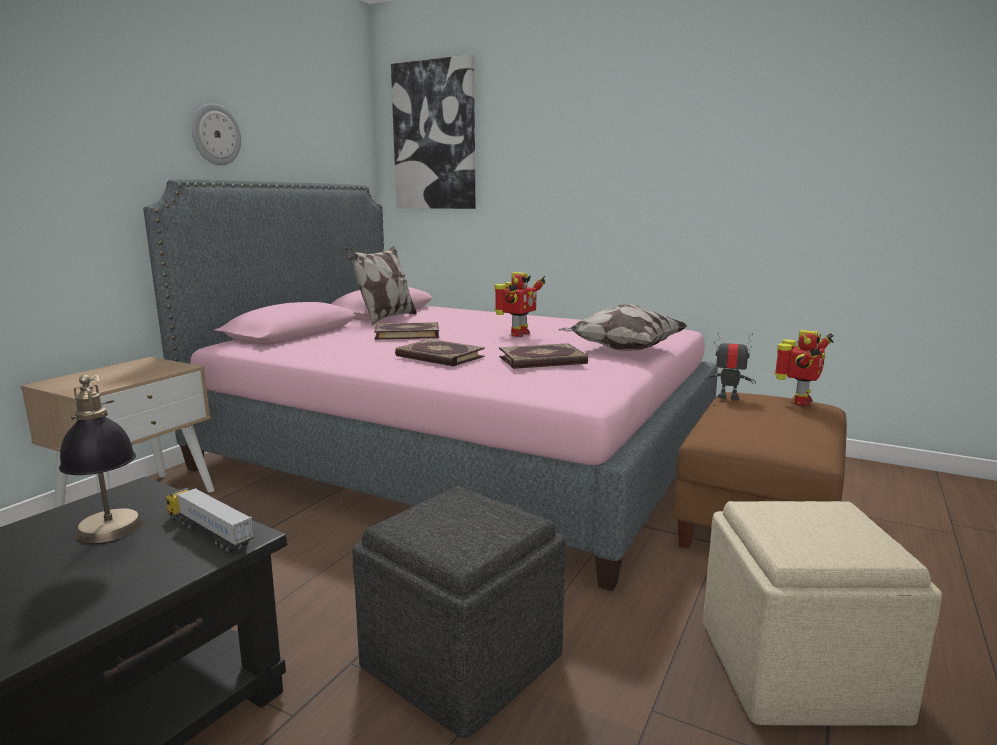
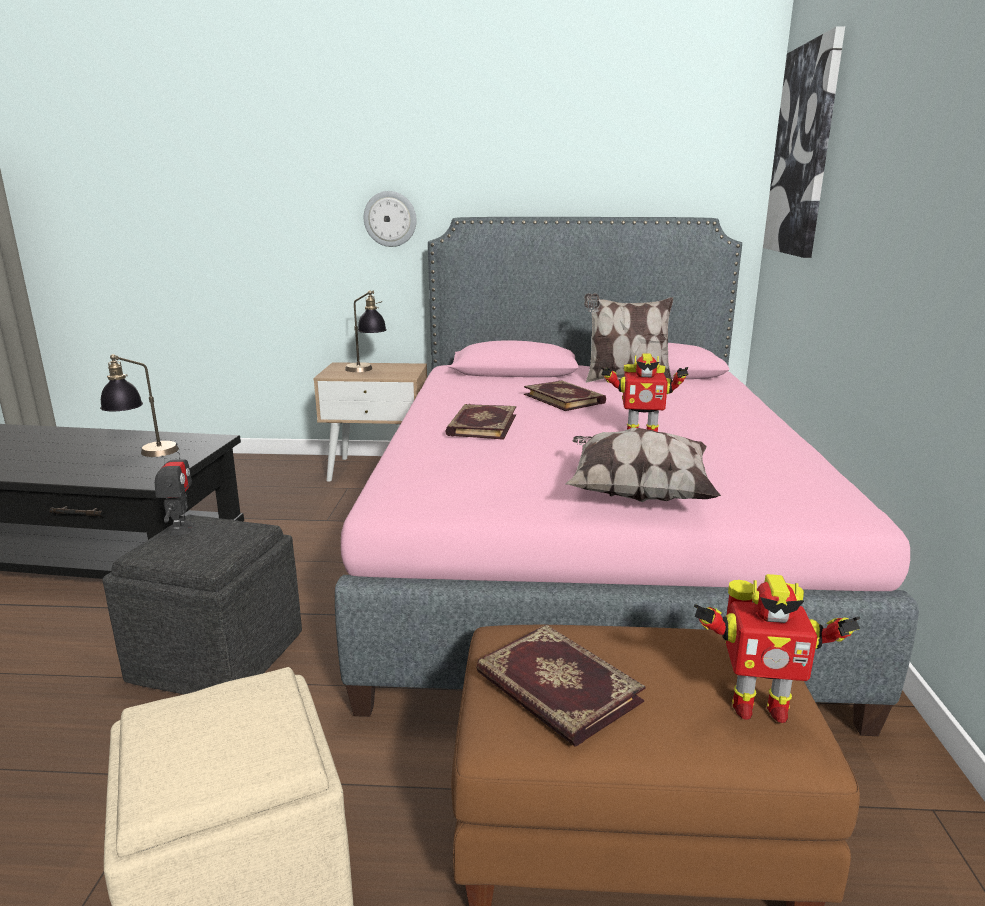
camera: 65 degrees right, 5 degrees up
toy truck [165,488,254,553] -> none
wall clock [192,104,241,165] -> wall clock moved to [364,191,417,247]
book [499,343,588,369] -> book moved to [476,624,646,746]
toy robot [705,333,756,400] -> toy robot moved to [155,443,195,535]
none -> table lamp [345,290,387,372]

